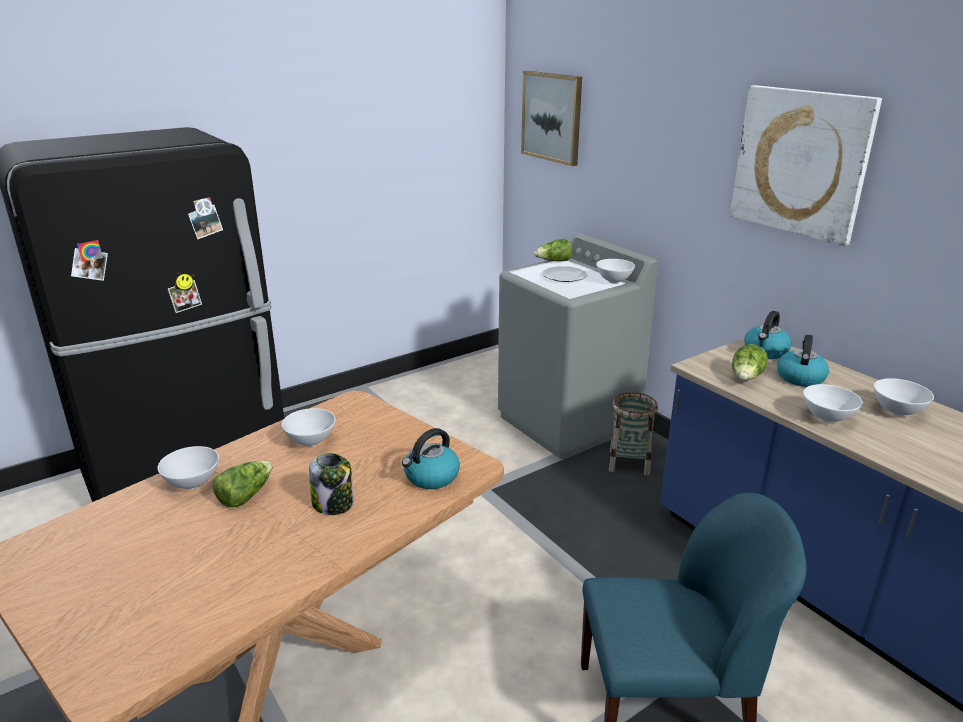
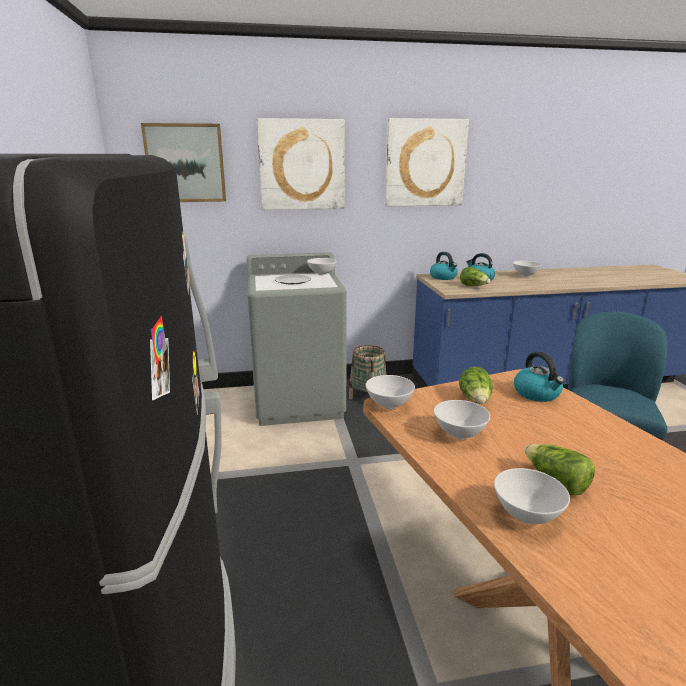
camera: 65 degrees left, 5 degrees down
jar [309,453,353,515] -> none
lettuce [534,239,572,261] -> lettuce moved to [459,367,493,404]
white bowl [803,384,862,423] -> white bowl moved to [366,375,415,409]
none -> picture [257,118,345,210]

